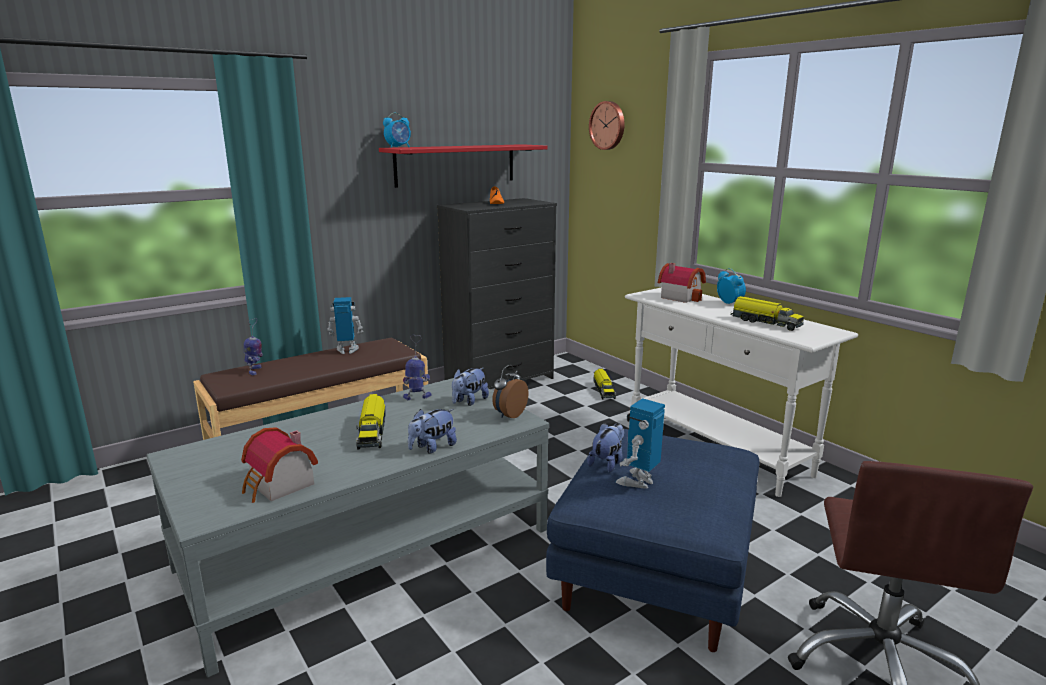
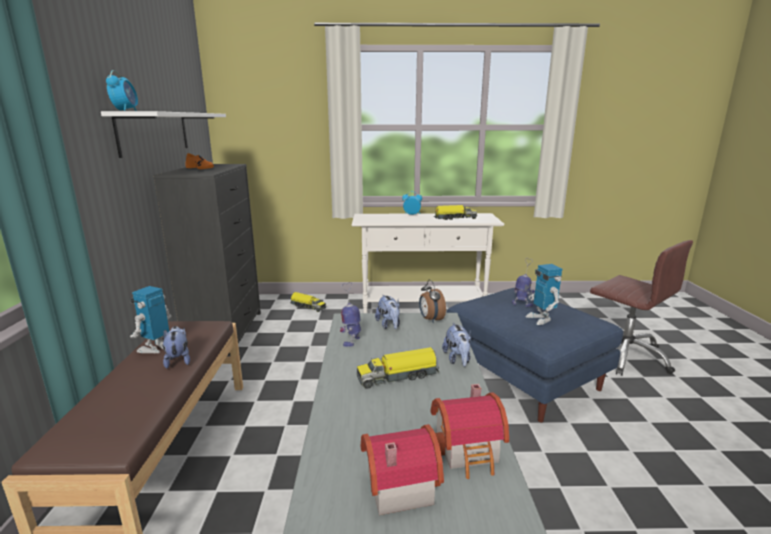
camera: 55 degrees left, 0 degrees up
toy robot [244,318,263,375] -> toy robot moved to [512,258,535,307]
toy truck [356,394,386,450] -> toy truck turned 135 degrees clockwise [357,347,439,389]
red shelf [379,144,548,188] -> white shelf [101,111,226,158]
plush toy [587,423,624,472] -> plush toy moved to [163,326,190,369]
wall clock [589,101,625,150] -> none
toy house [658,263,706,303] -> toy house moved to [361,424,444,515]

